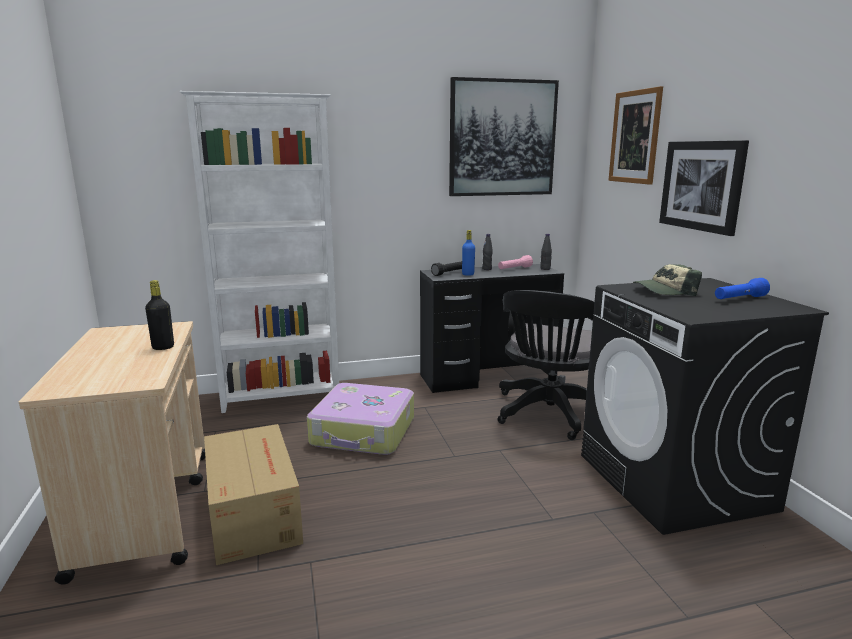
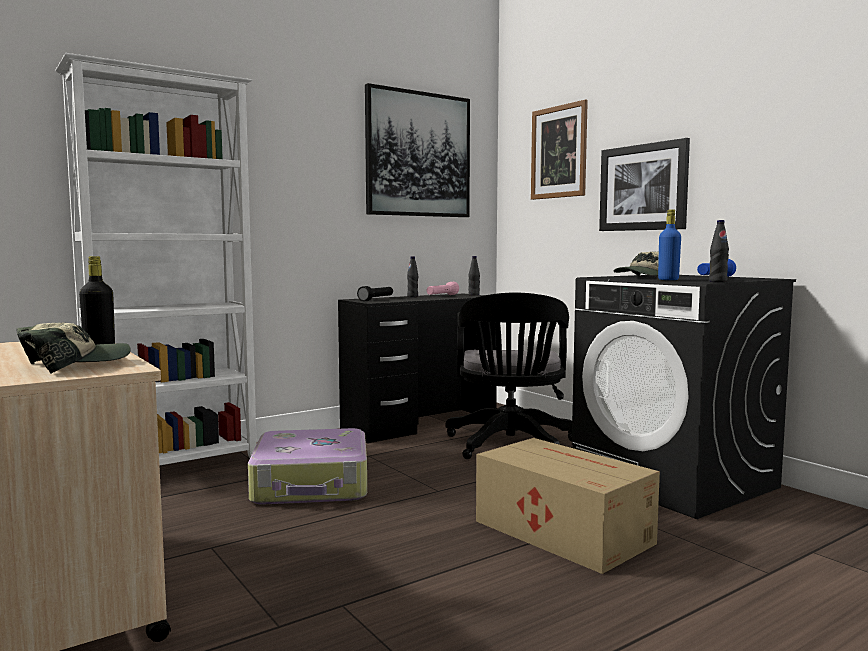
camera: 20 degrees left, 10 degrees down
cardboard box [204,424,303,565] -> cardboard box moved to [476,438,660,574]
blue bottle [462,230,475,276] -> blue bottle moved to [658,209,681,280]
none -> cap [16,323,131,374]
none -> black bottle [709,220,729,282]

